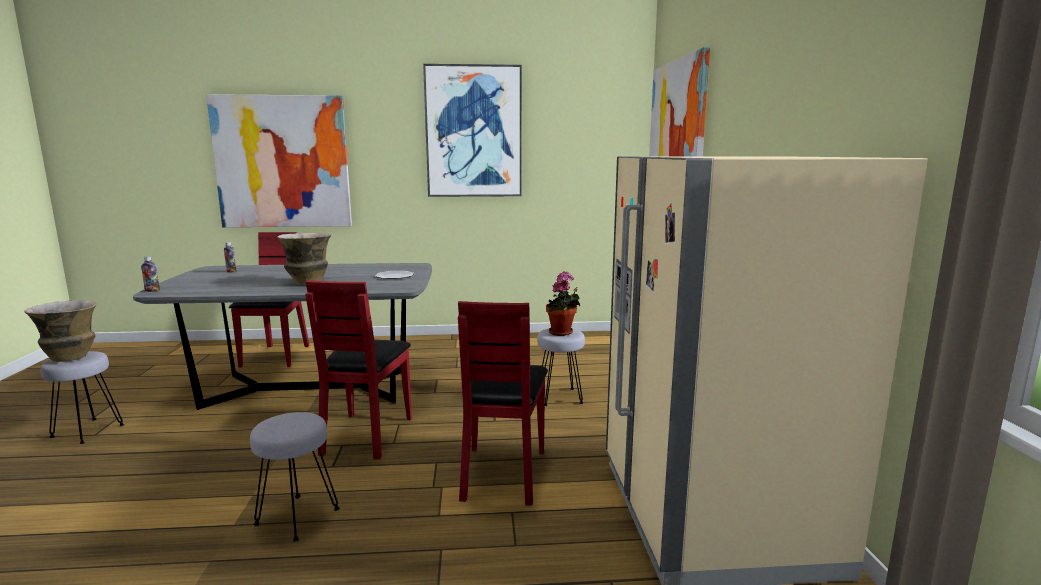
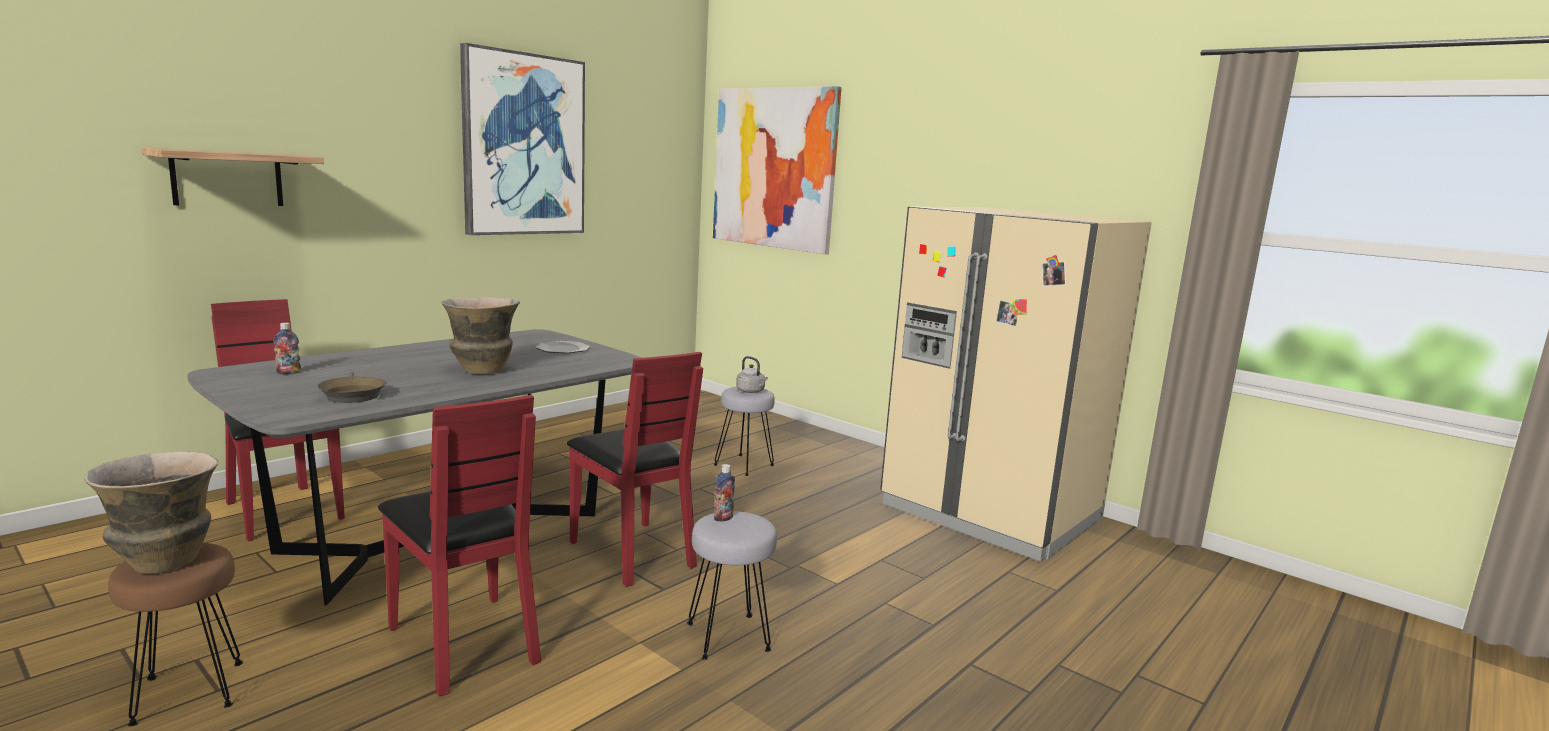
camera: 45 degrees left, 0 degrees up
grey stool [40,351,124,444] -> brown stool [108,543,243,726]
bottle [141,256,160,292] -> bottle moved to [714,464,735,522]
picture [206,94,352,227] -> shelf [142,148,324,206]
red chair [458,301,548,505] -> red chair moved to [378,395,541,696]
potted plant [546,271,580,336] -> grey kettle [736,356,768,393]
none -> brown frying pan [318,372,387,403]

